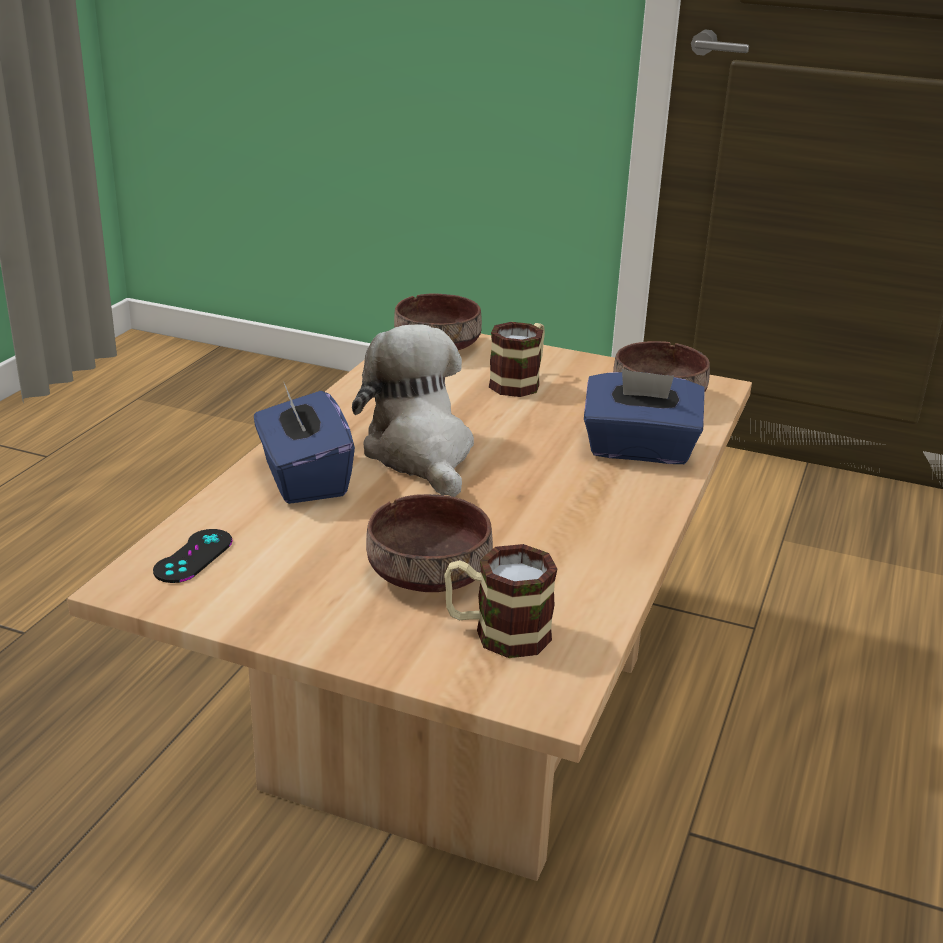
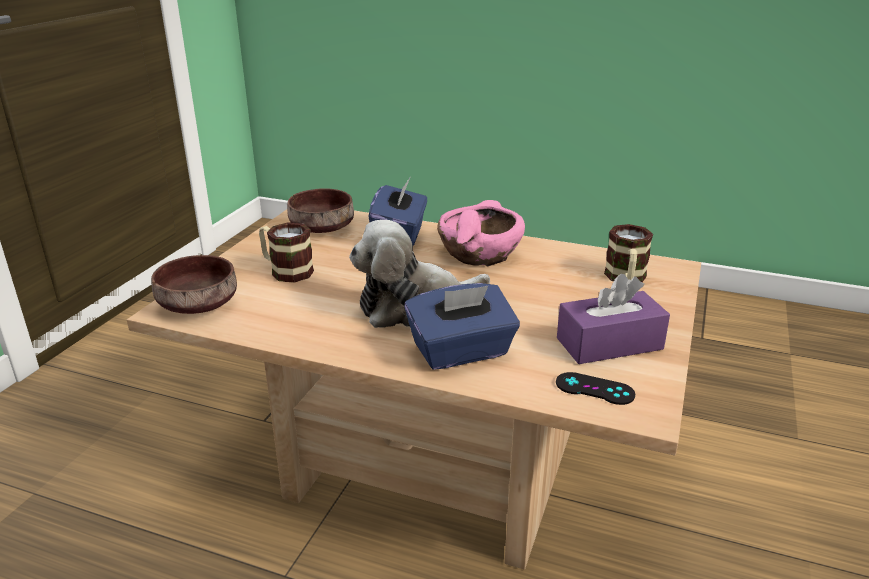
camera: 90 degrees left, 0 degrees up
brown bowl [366,494,493,592] -> none
none -> pink bowl [437,200,525,267]
none -> purple tissue box [557,274,670,364]

